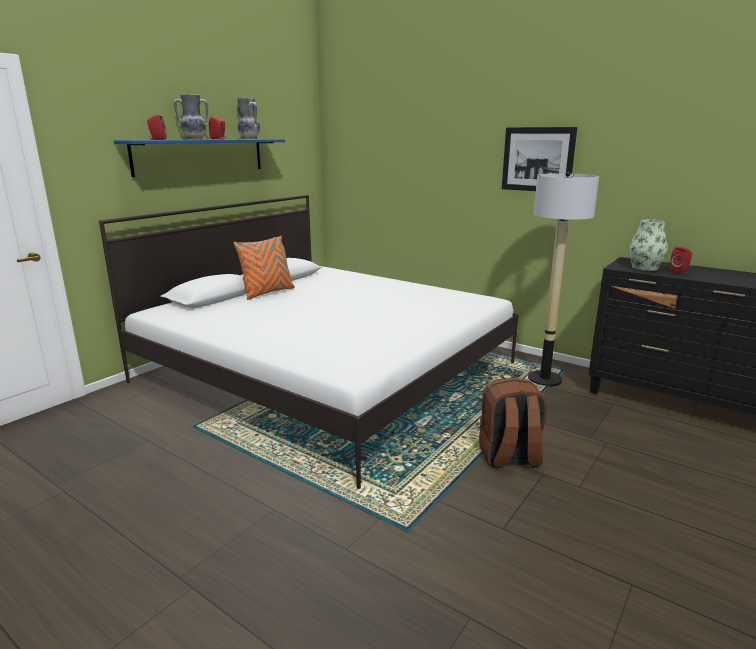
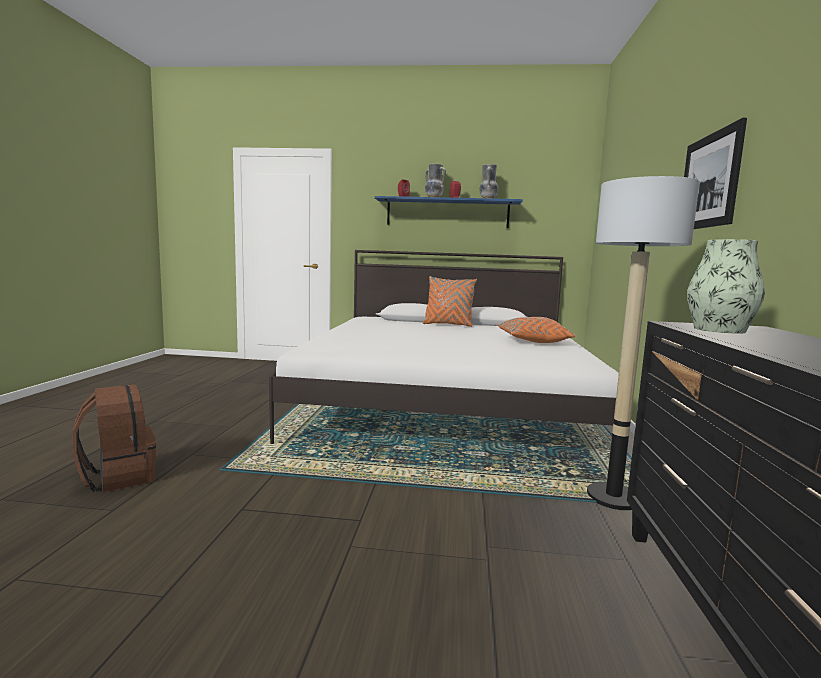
camera: 60 degrees right, 10 degrees down
brown backpack [479,377,547,469] -> brown backpack moved to [73,384,156,492]
red speaker [669,247,692,274] -> none
none -> orange pillow [497,317,575,343]

